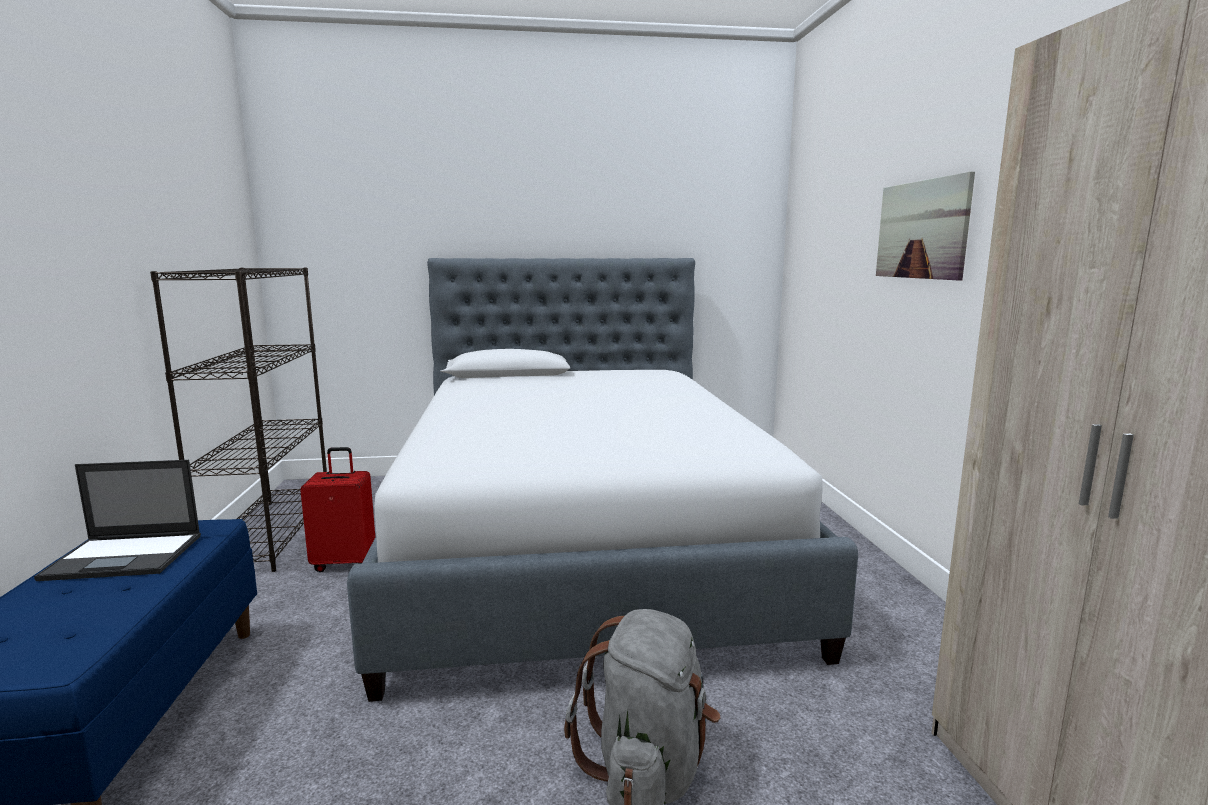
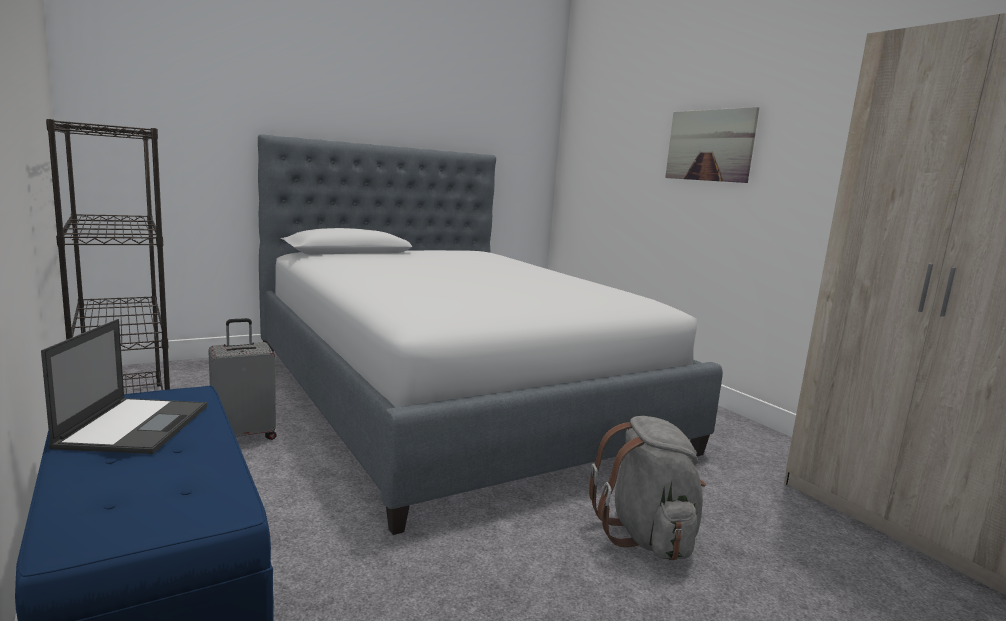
camera: 25 degrees left, 0 degrees up
laptop [34,460,201,581] -> laptop turned 60 degrees counterclockwise [41,319,207,454]
red suitcase [300,447,375,572] -> grey suitcase [208,318,277,440]

